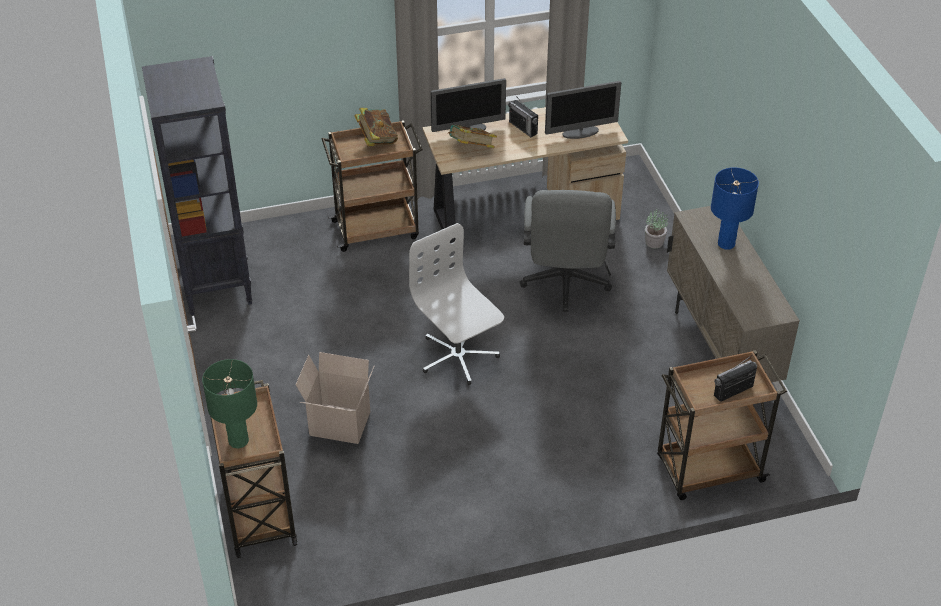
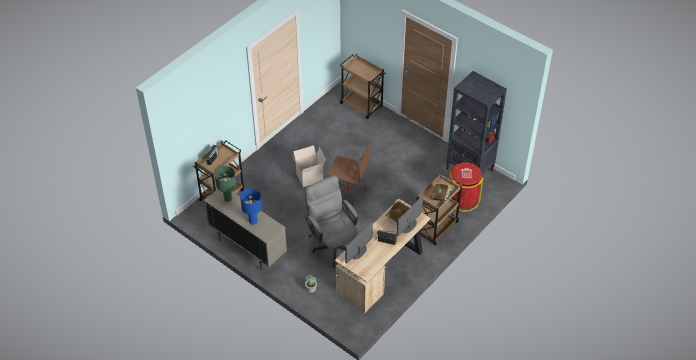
camera: 145 degrees right, 5 degrees up
green table lamp [202,359,257,448] -> green table lamp moved to [215,166,236,202]
cardboard box [296,352,375,444] -> cardboard box moved to [292,145,326,187]
white office chair [409,223,504,385] -> brown office chair [327,144,370,204]
none -> red trash can [450,162,483,212]

